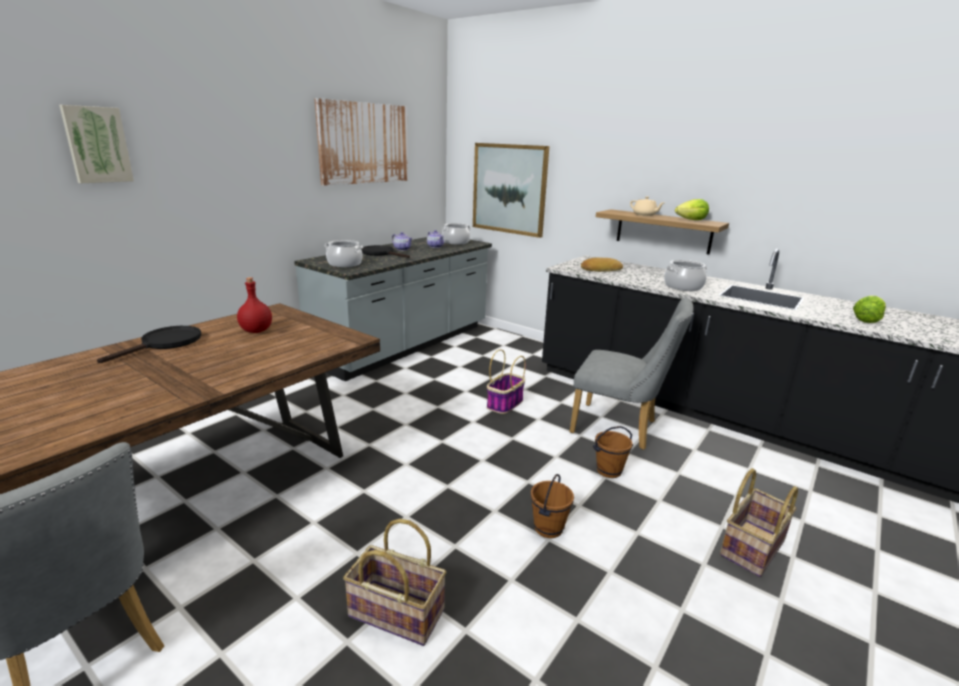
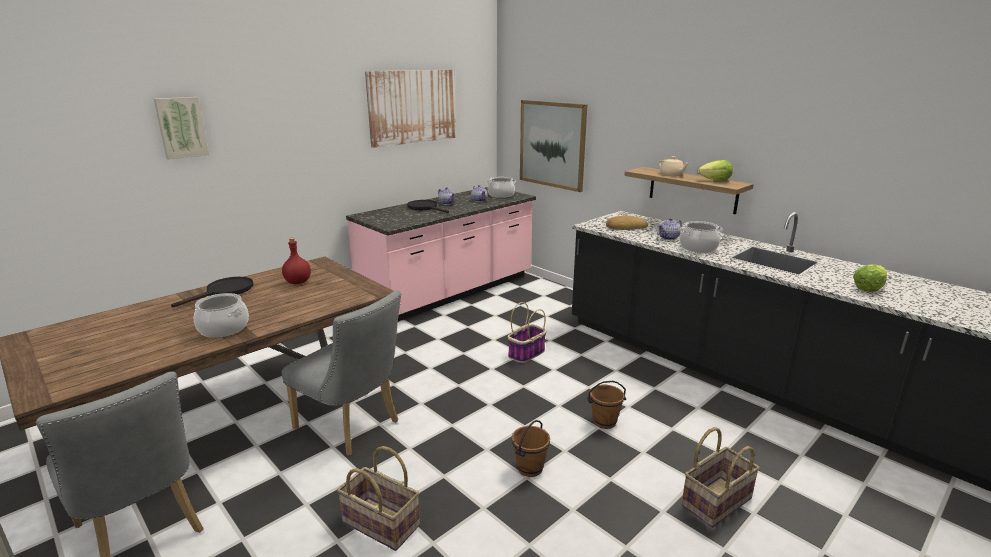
camera: 10 degrees right, 0 degrees up
grey counter [294,237,492,381] -> pink counter [346,187,536,322]
cooking pot [325,240,363,267] -> cooking pot moved to [194,293,249,338]
grey chair [570,297,694,450] -> grey chair moved to [282,290,401,456]
none -> teapot [658,218,682,240]

